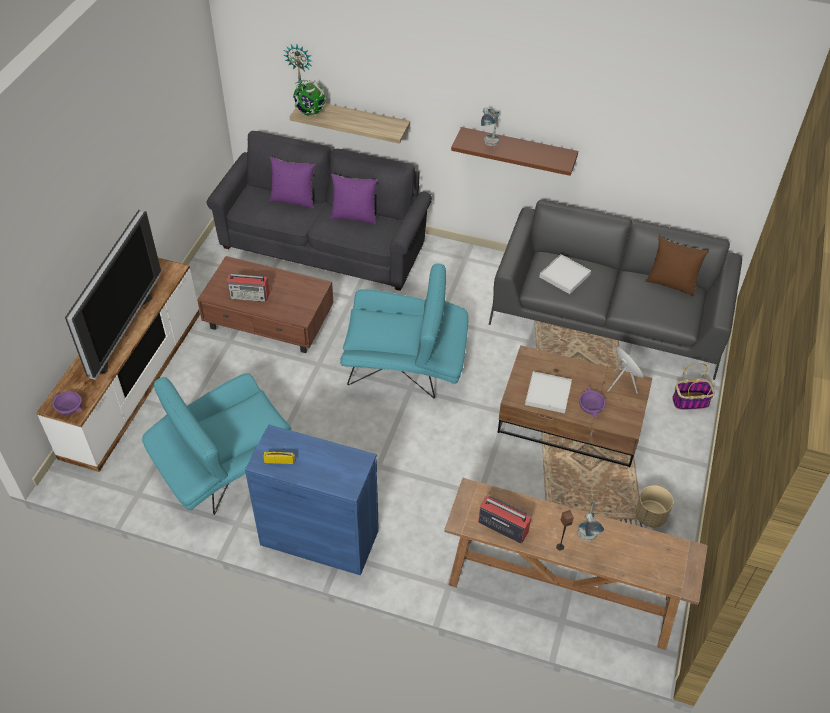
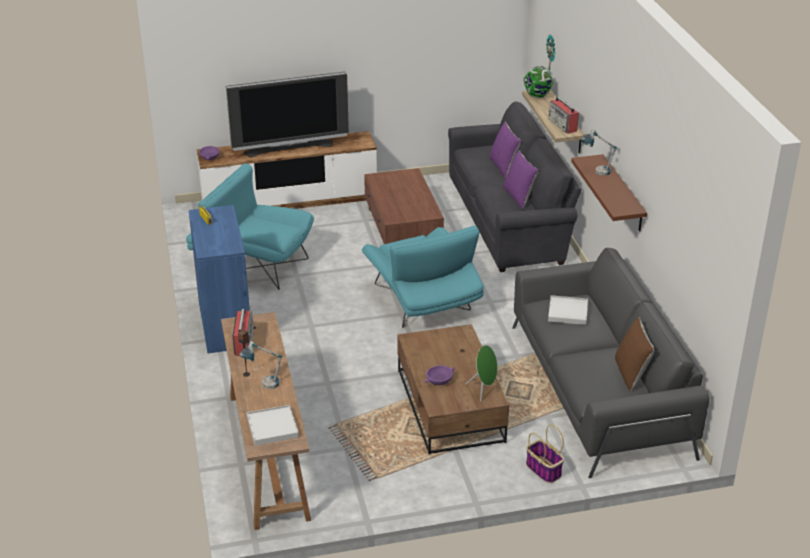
camera: 60 degrees right, 15 degrees down
radio [227,274,270,302] -> radio moved to [549,97,579,134]
white tray [525,371,572,413] -> white tray moved to [246,405,299,446]
beige planter [635,485,673,528] -> none

